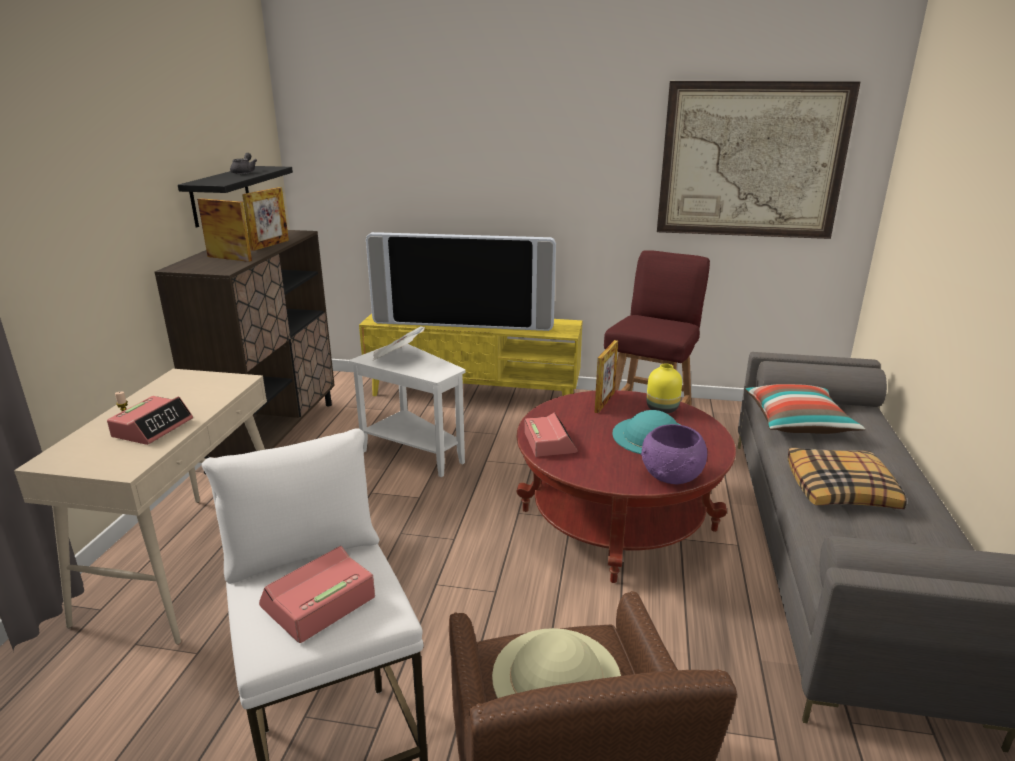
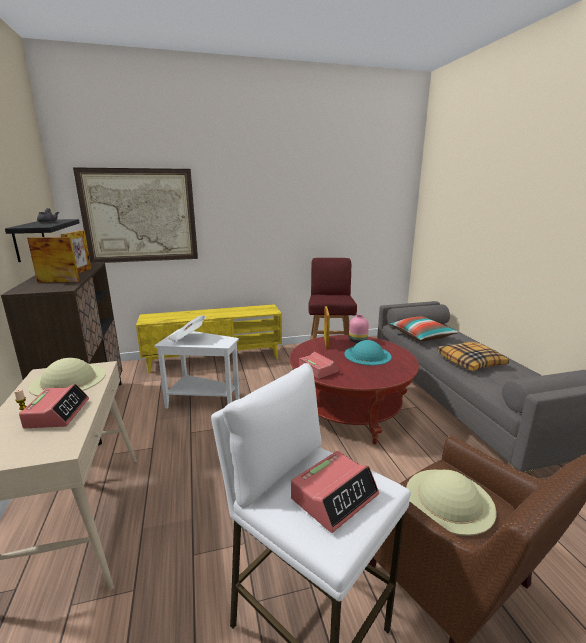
camera: 25 degrees left, 5 degrees down
alarm clock [259,546,375,643] -> alarm clock turned 150 degrees counterclockwise [291,451,379,533]
television [366,232,556,331] -> none
purple bowl [641,424,707,484] -> none
yellow vase [646,363,682,413] -> pink vase [349,315,369,343]
picture [657,81,860,239] -> picture moved to [73,167,198,263]
none -> beige hat [28,358,106,396]

